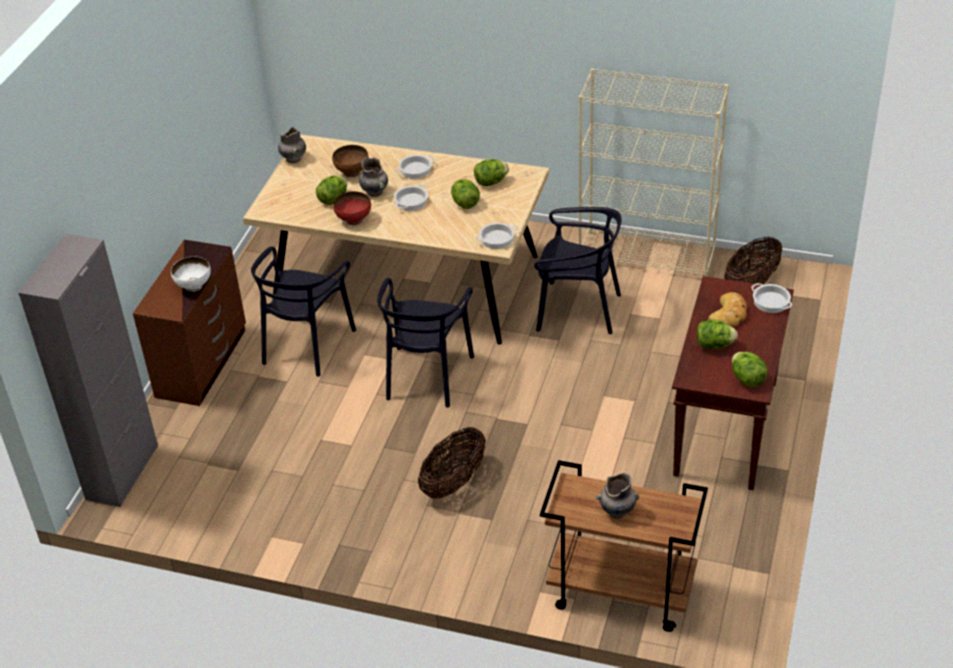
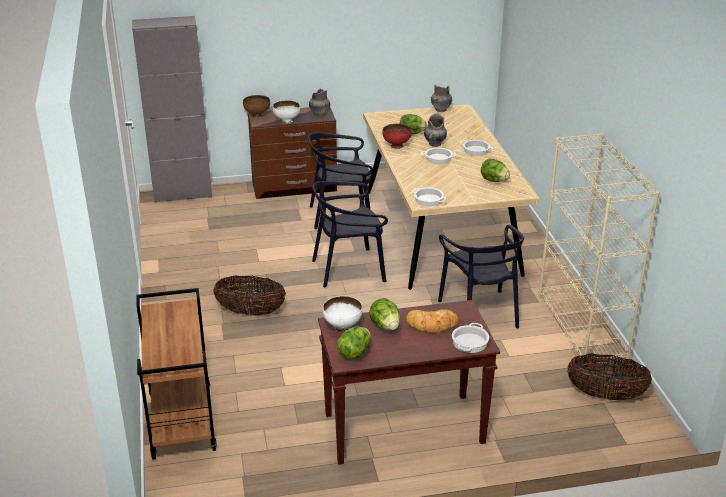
camera: 60 degrees right, 10 degrees down
brown bowl [332,145,369,177] -> brown bowl moved to [243,95,270,118]
lettuce [451,179,480,209] -> none
grey vase [595,473,639,519] -> grey vase moved to [309,88,330,117]
none -> white bowl [323,296,363,332]

